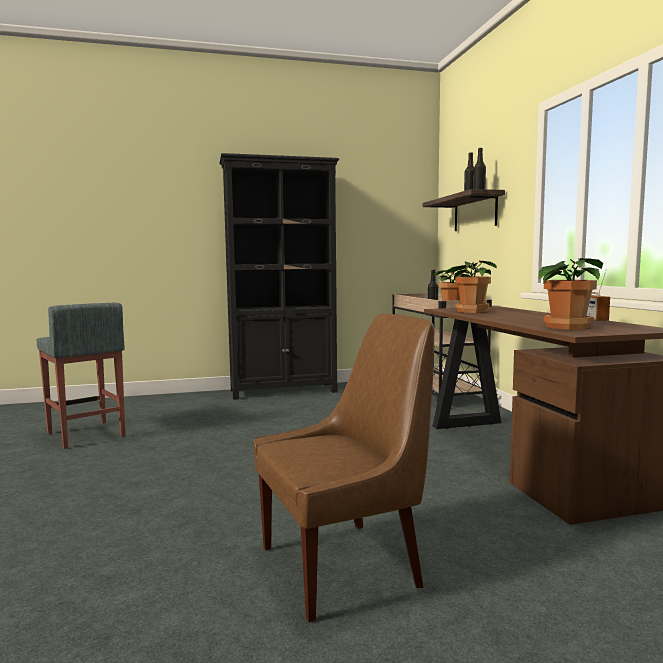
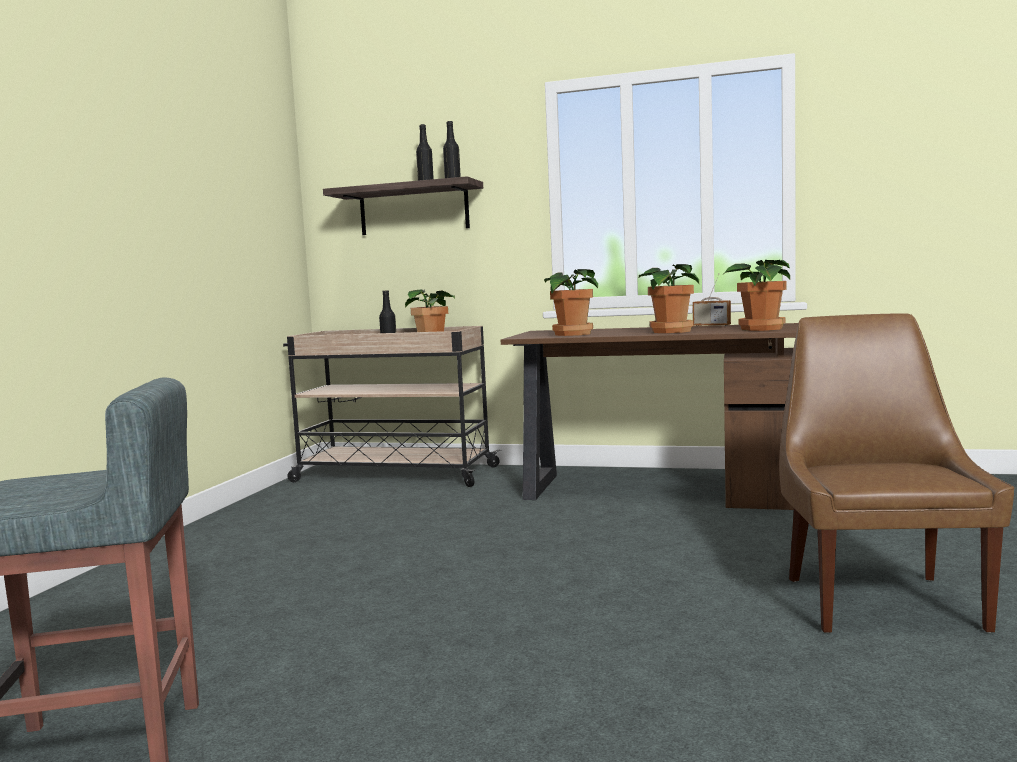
camera: 60 degrees left, 0 degrees up
black bookcase [219,153,339,400] -> none
none -> potted plant [639,264,699,333]

